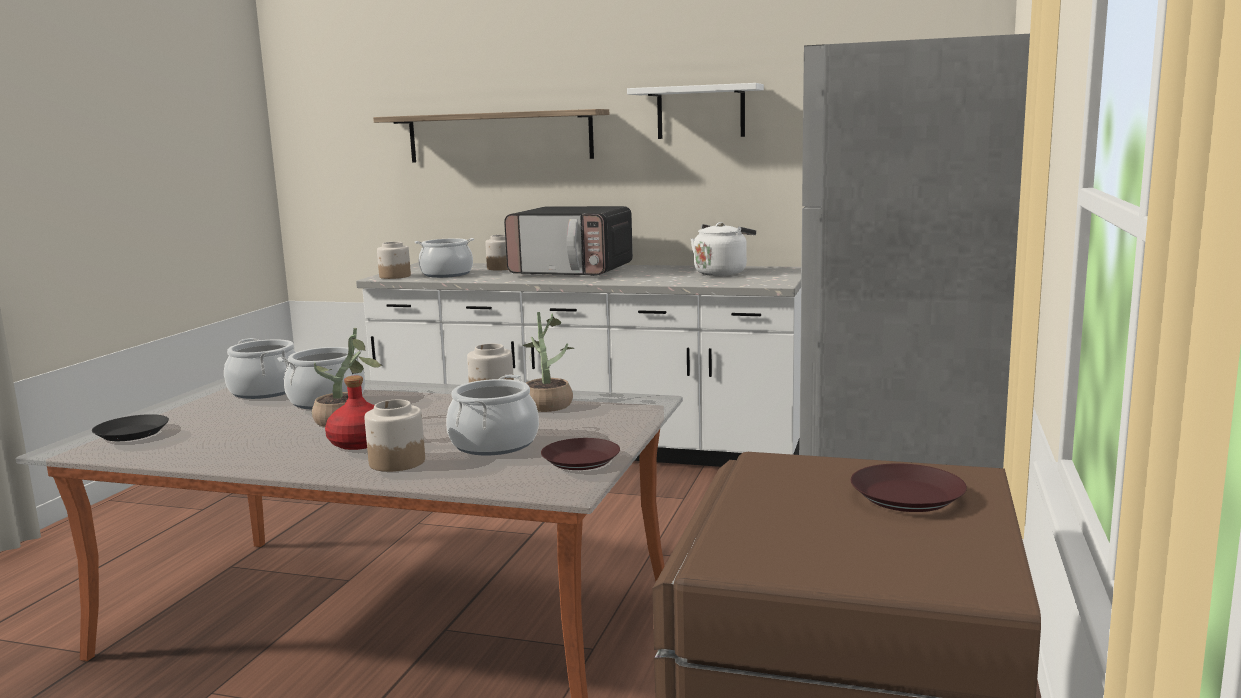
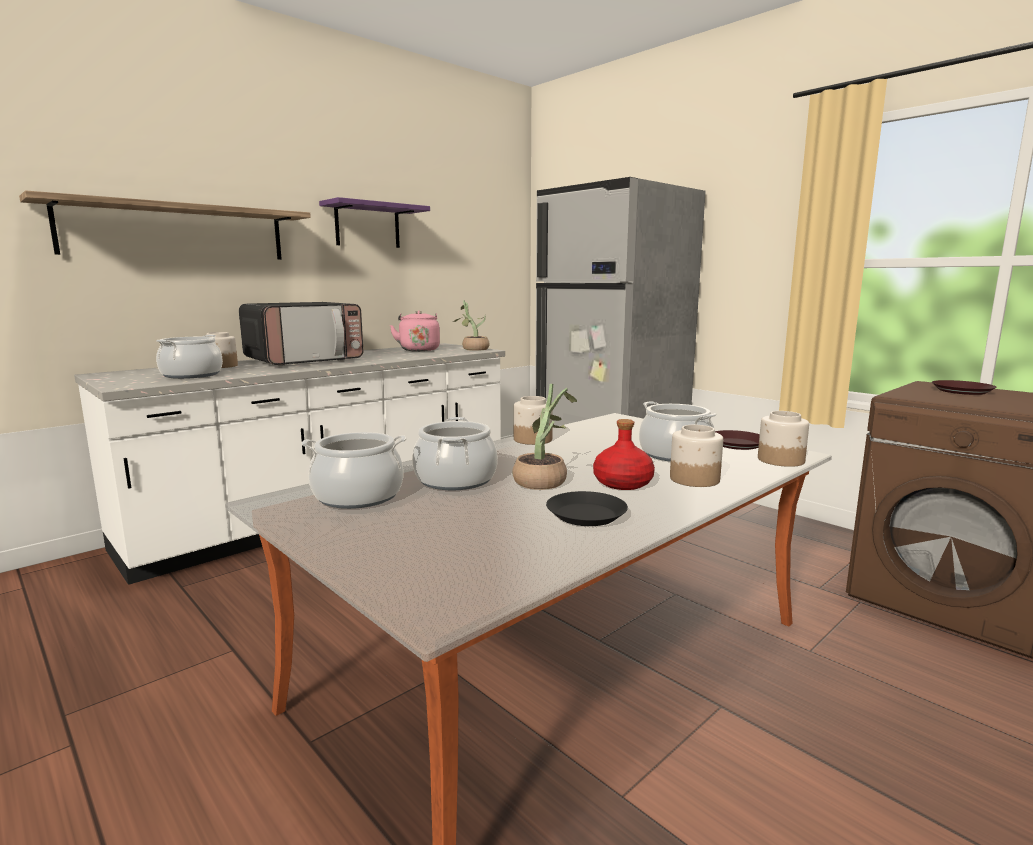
camera: 60 degrees left, 0 degrees up
black plate [92,414,169,441] -> black plate moved to [546,491,628,526]
jar [377,242,411,279] -> jar moved to [758,411,809,467]
potted plant [522,312,575,412] -> potted plant moved to [453,300,490,351]
white shelf [627,83,764,139] -> purple shelf [319,197,430,248]
white kettle [691,222,756,276] -> pink kettle [390,311,440,351]

